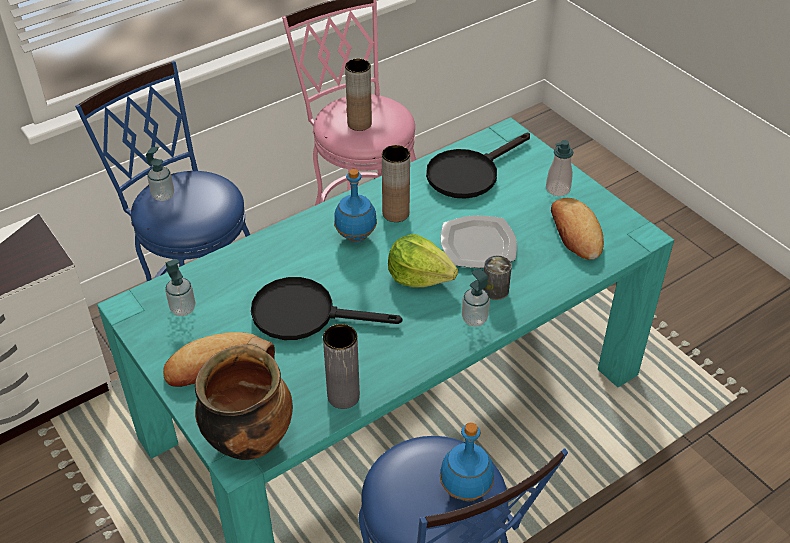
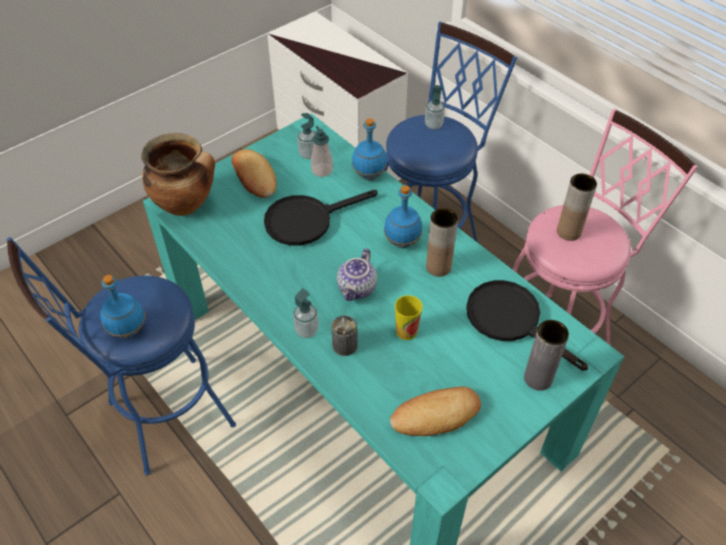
camera: 85 degrees right, 5 degrees up
black frying pan [251,277,402,340] -> black frying pan turned 120 degrees counterclockwise [264,190,378,246]
grey vase [323,324,360,409] -> grey vase moved to [524,320,569,391]
lettuce [388,234,458,287] -> teapot [337,248,377,301]
plate [440,215,517,268] -> cup [395,295,423,340]
soap dispenser [546,140,573,196] -> soap dispenser moved to [311,126,333,177]
none -> blue bottle [352,118,387,181]

